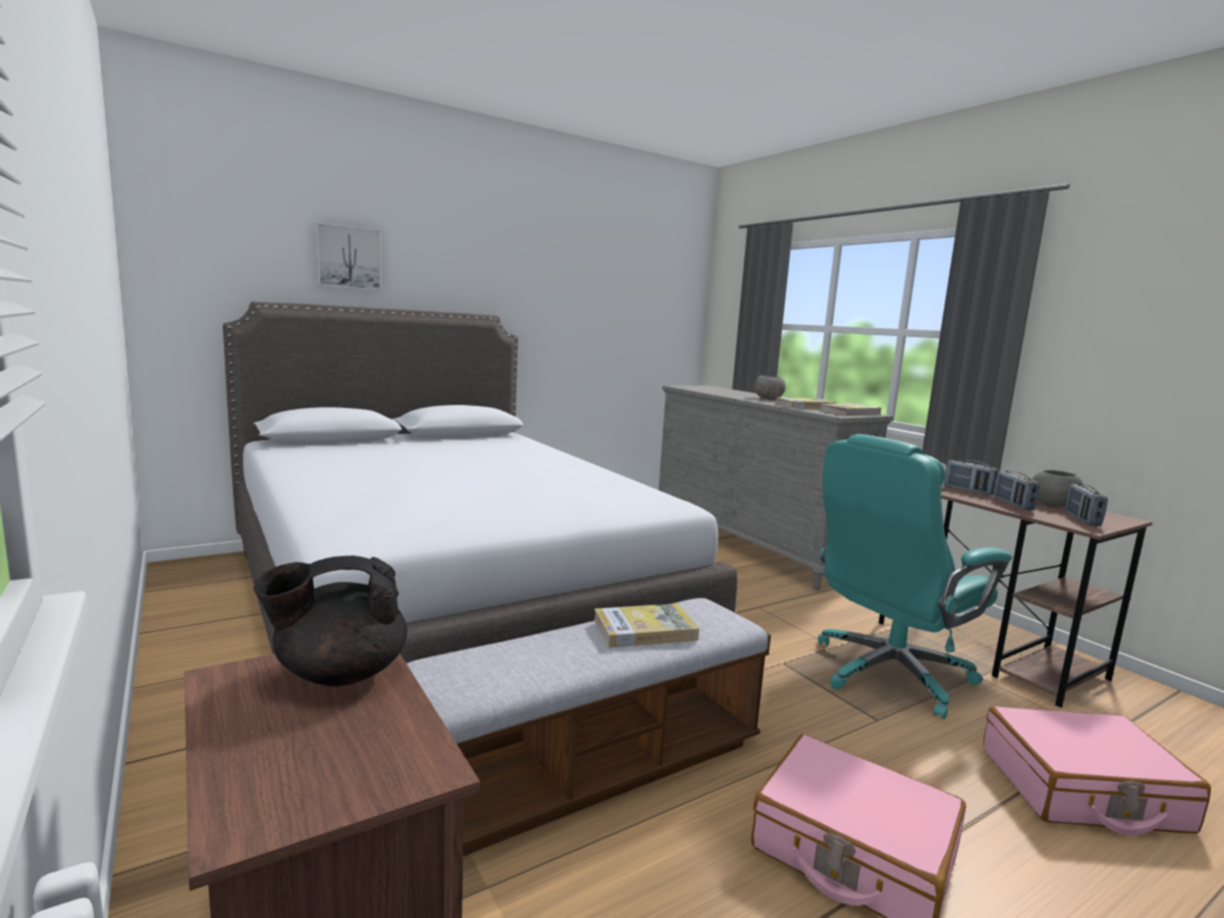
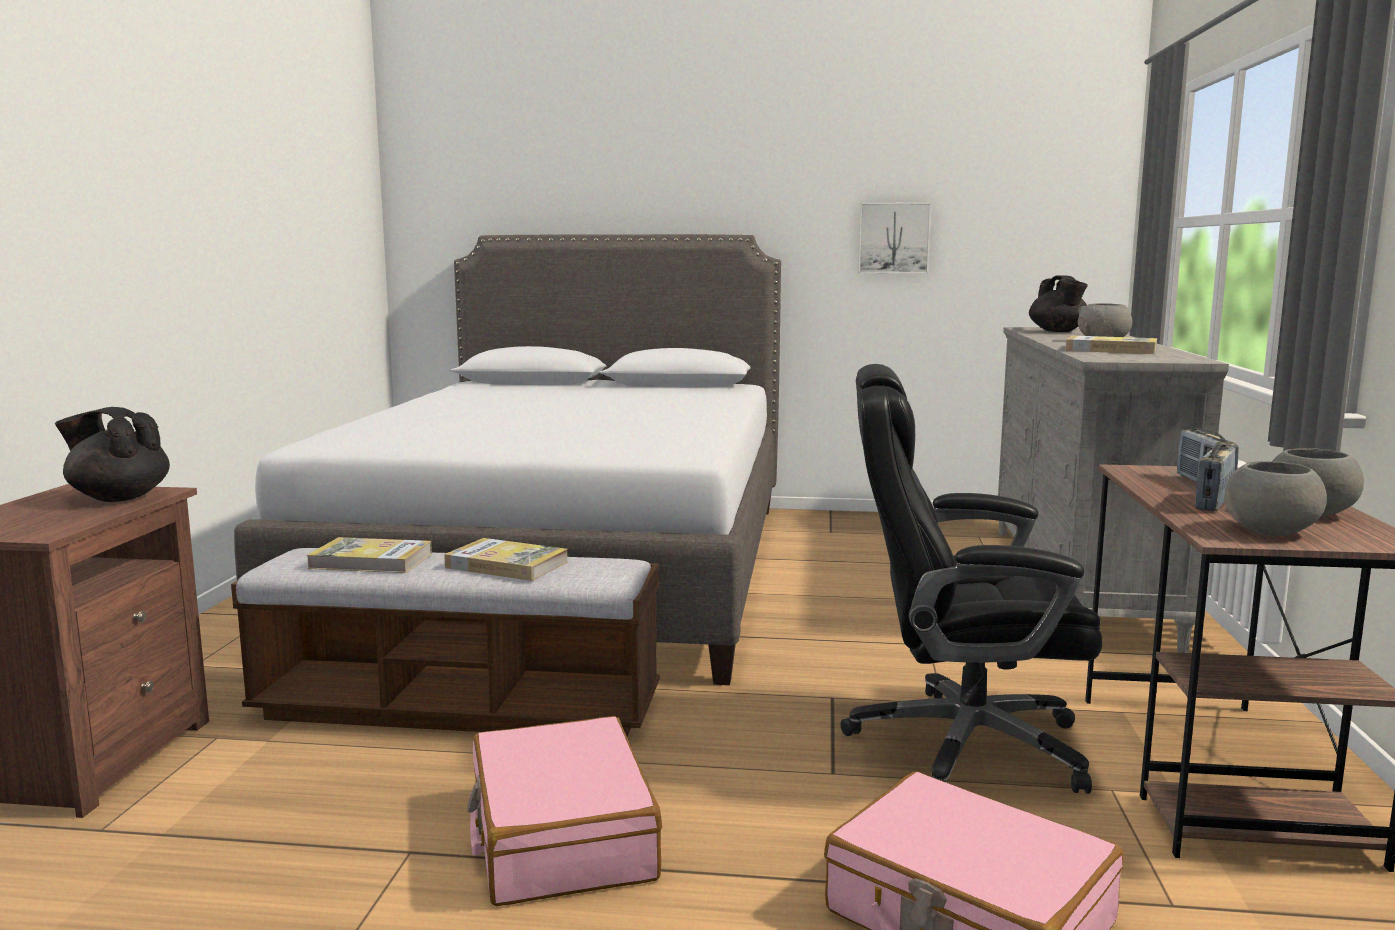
camera: 40 degrees right, 0 degrees up
picture [316,222,381,291] -> picture moved to [858,202,931,274]
turquoise office chair [818,434,1012,719] -> black office chair [841,364,1102,794]
book [820,403,881,416] -> book moved to [307,537,432,573]
radio [1065,484,1108,526] -> grey bowl [1224,461,1327,536]
none -> black teapot [1029,275,1088,332]

